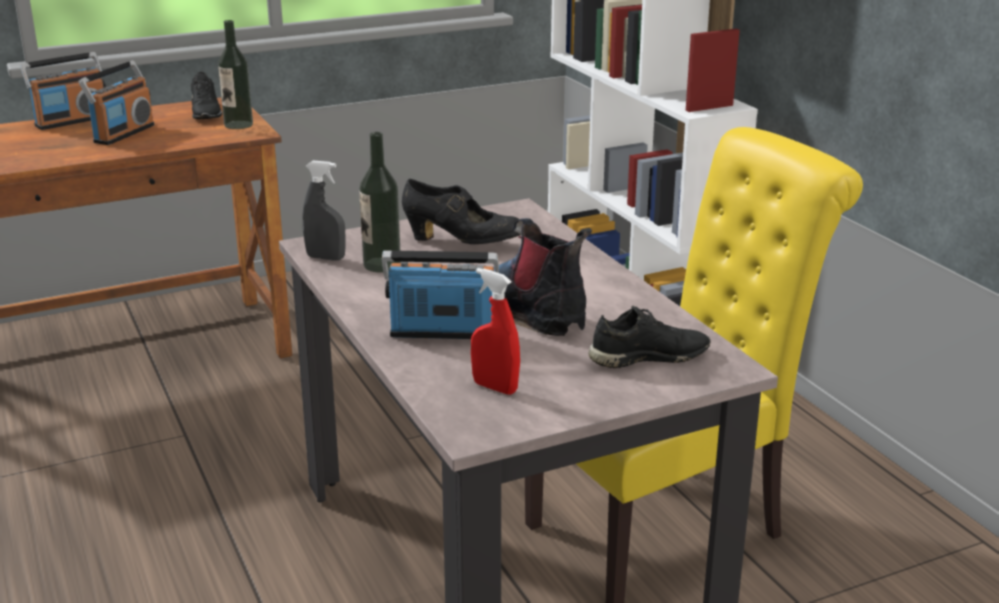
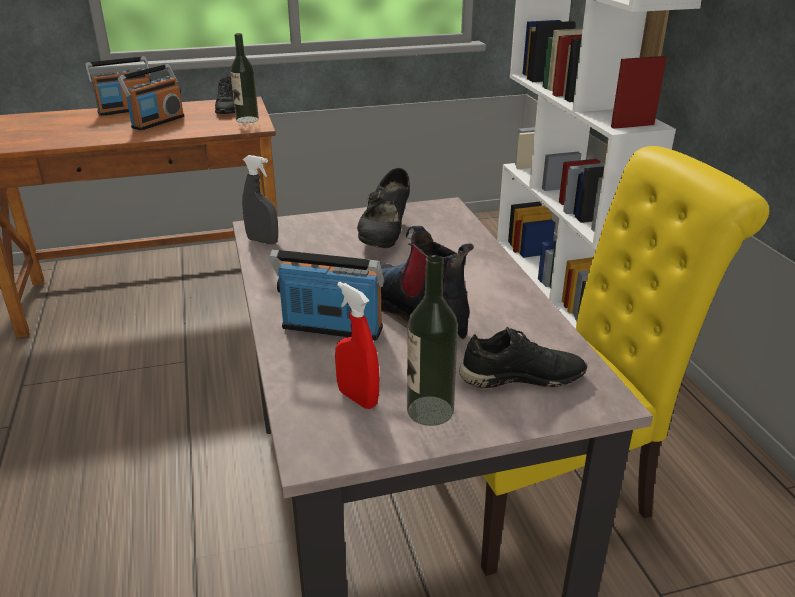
camera: 10 degrees right, 5 degrees up
bottle [359,132,401,273] -> bottle moved to [407,255,458,426]
black shoe [402,179,520,244] -> black shoe turned 75 degrees clockwise [357,168,410,248]

